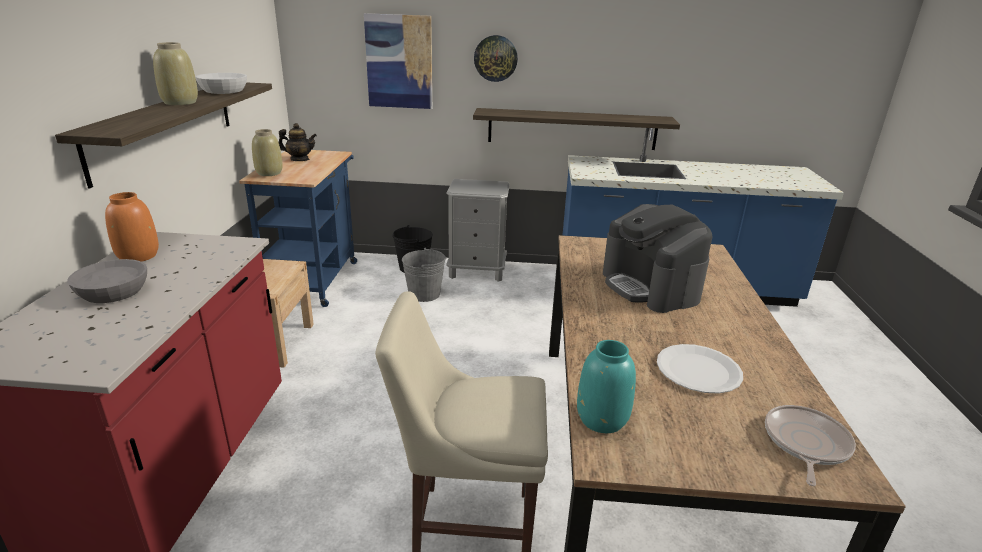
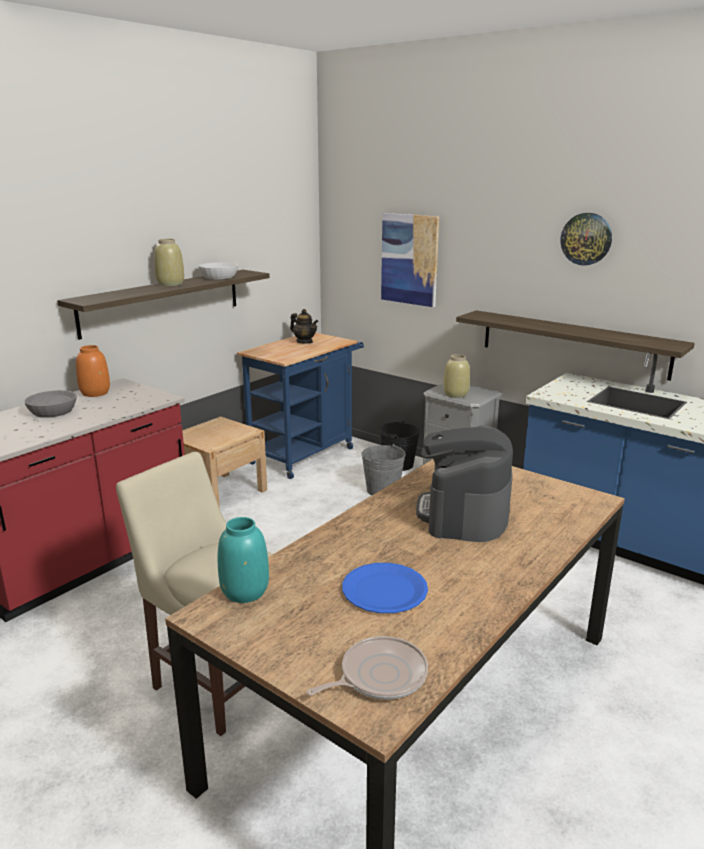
camera: 35 degrees right, 5 degrees down
beige vase [252,129,283,176] -> beige vase moved to [444,354,470,398]
wall clock [474,35,518,82] -> wall clock moved to [561,213,612,266]
white plate [657,344,743,394] -> blue plate [342,563,428,613]

